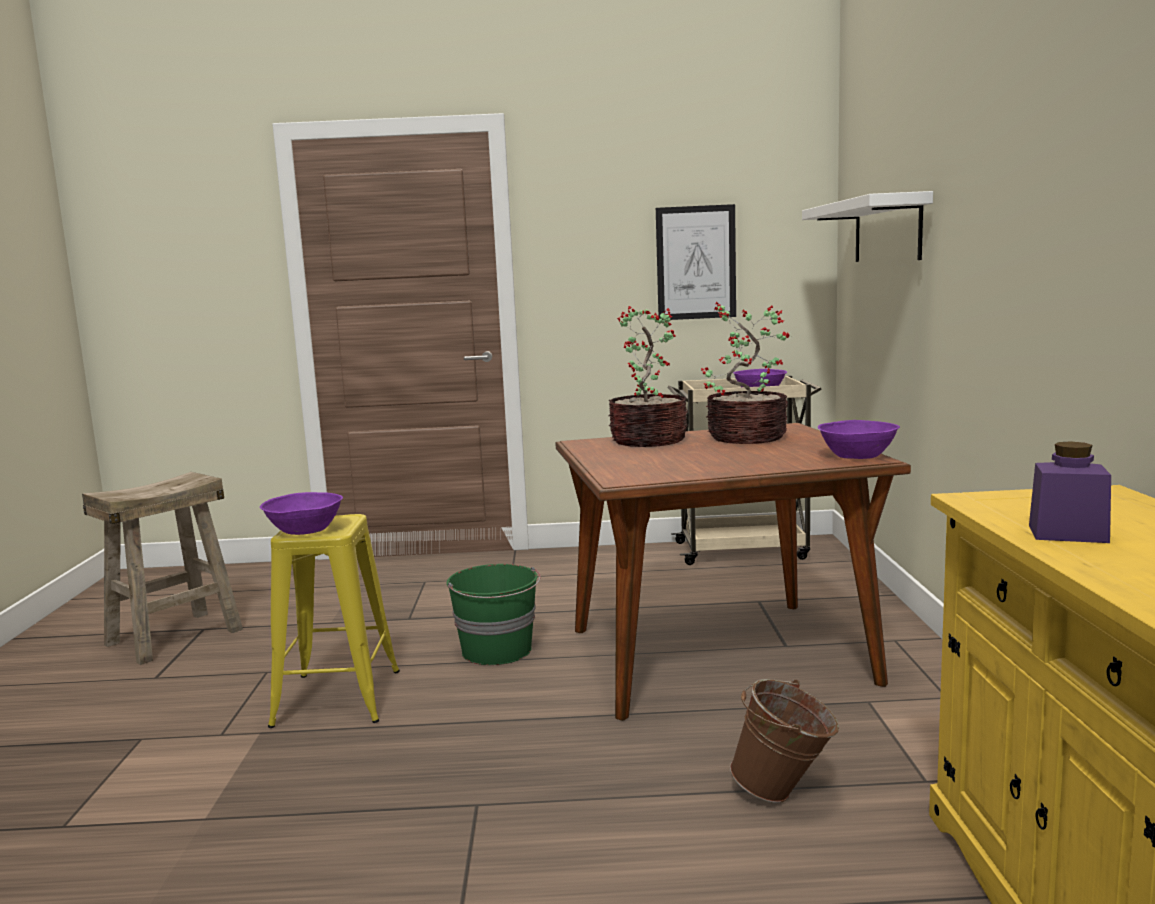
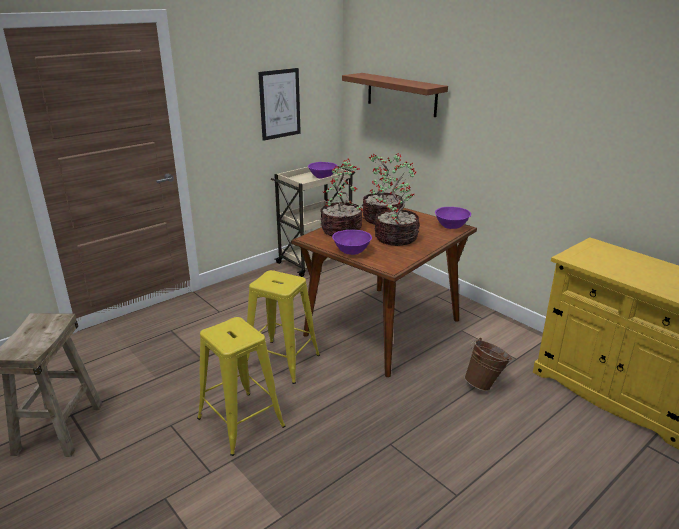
camera: 40 degrees left, 15 degrees up
purple bowl [260,492,343,535] -> purple bowl moved to [332,230,372,255]
green bucket [447,564,541,665] -> yellow stool [247,270,320,384]
white shelf [802,191,933,262] -> brown shelf [342,73,448,117]
purple jar [1029,441,1111,543] -> none
none -> potted plant [374,161,420,246]

